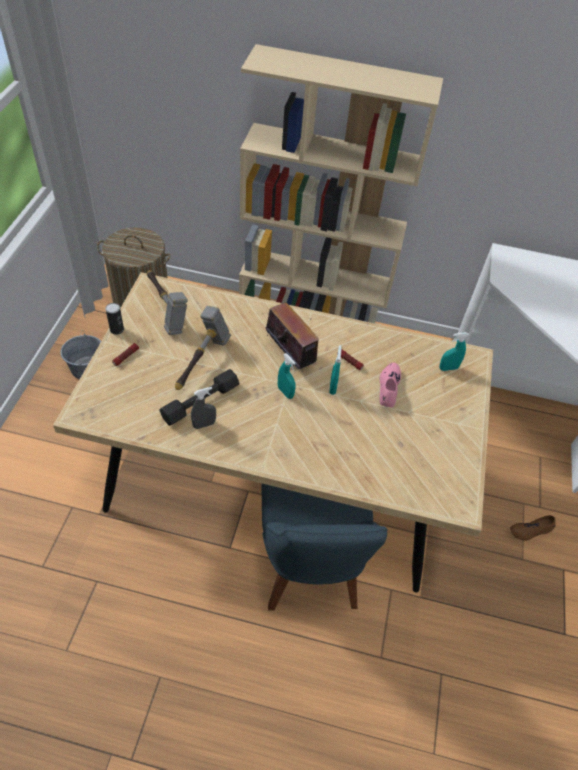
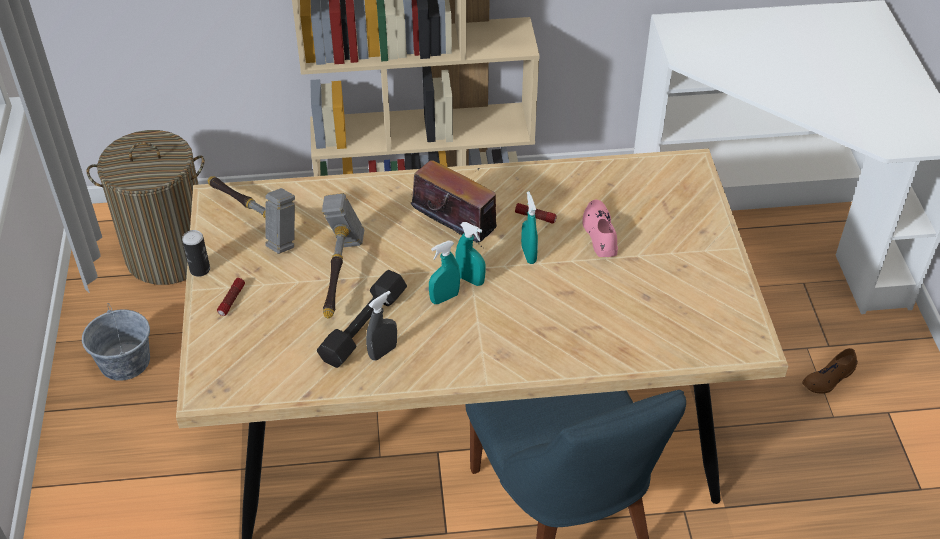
camera: 15 degrees left, 5 degrees down
turquoise spray bottle [439,332,469,371] -> turquoise spray bottle moved to [429,241,460,304]

